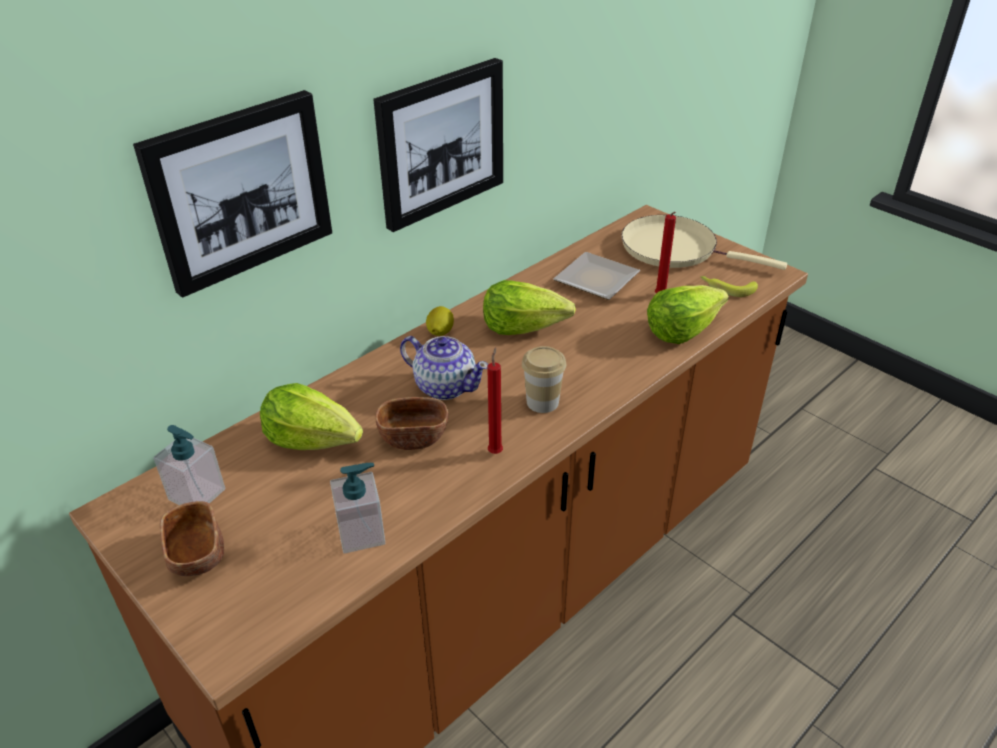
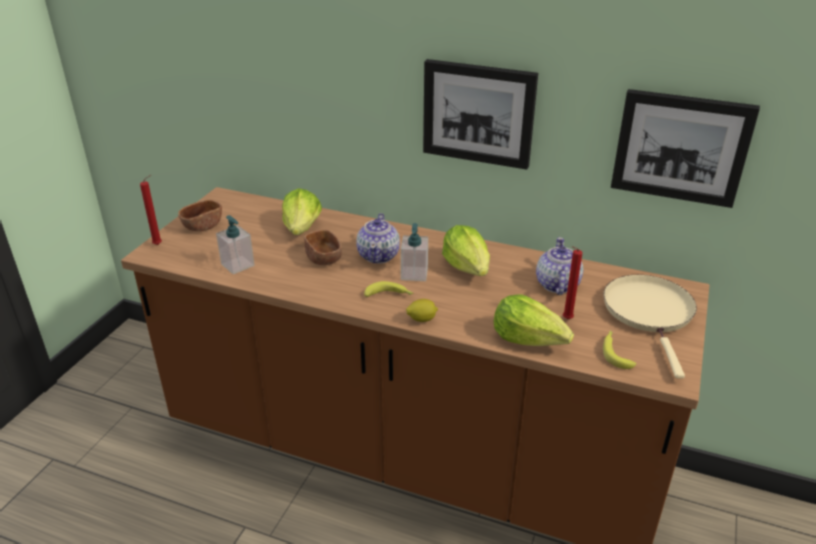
camera: 65 degrees right, 5 degrees down
picture [133,90,332,298] -> picture moved to [611,89,760,208]
soap dispenser [153,425,226,505] -> soap dispenser moved to [401,223,428,281]
lemon [426,306,454,336] -> lemon moved to [406,299,438,322]
red candle [487,347,503,454] -> red candle moved to [140,175,162,245]
cup [522,346,566,413] -> banana [364,281,413,297]
plate [553,252,640,300] -> teapot [536,237,584,295]

